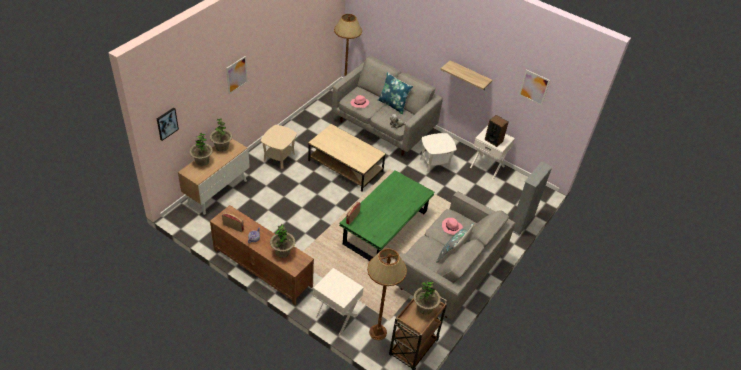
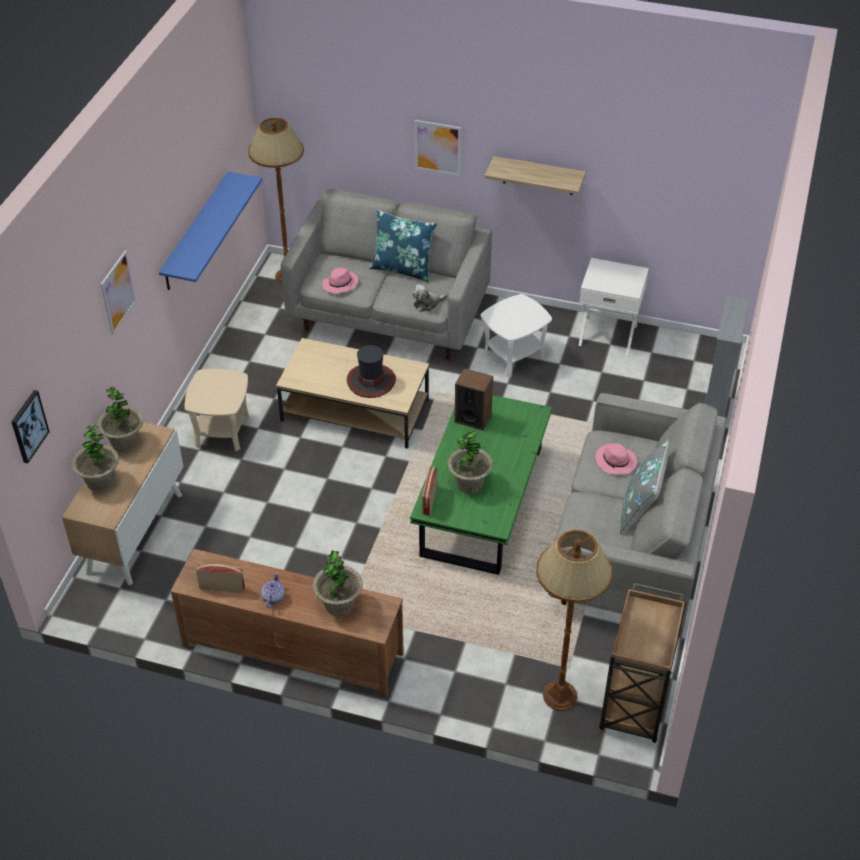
camera: 15 degrees left, 0 degrees up
white nightstand [313,268,364,335] -> none
potted plant [414,280,441,315] -> potted plant moved to [448,431,493,493]
speaker [485,115,509,147] -> speaker moved to [454,368,493,431]
picture [519,70,550,106] -> picture moved to [415,120,461,176]
none -> blue shelf [159,171,262,290]
none -> hat [347,345,396,398]

